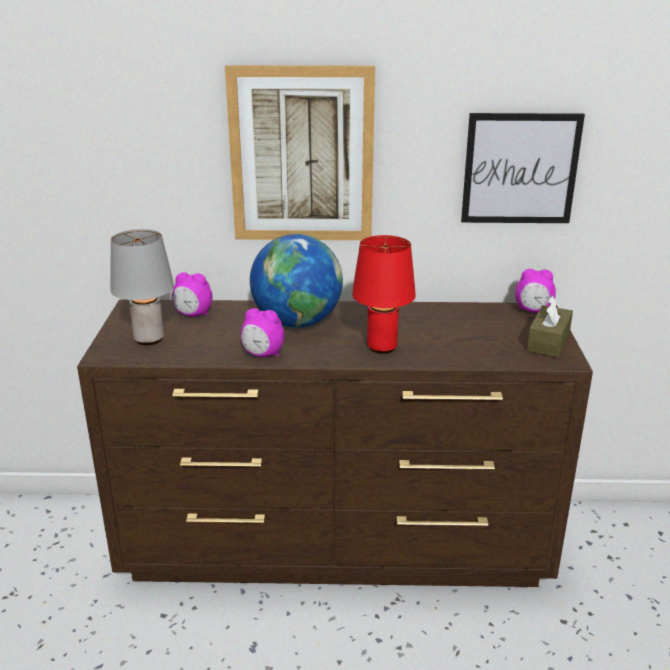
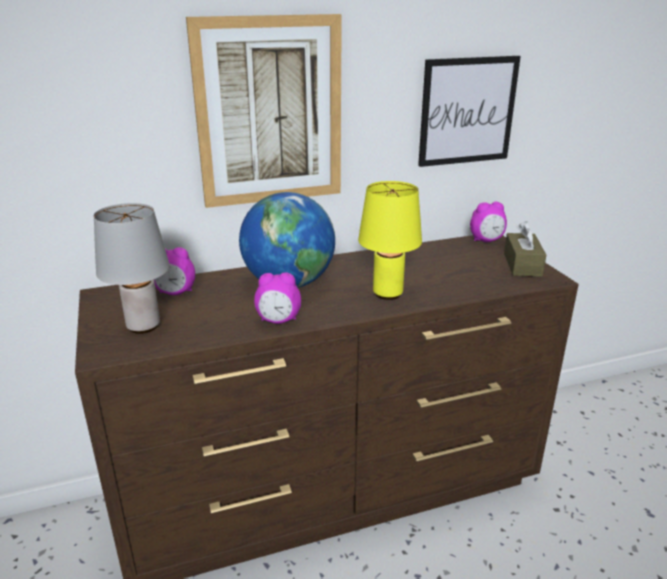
camera: 20 degrees left, 0 degrees up
red table lamp [352,235,416,354] -> yellow table lamp [358,181,422,300]

